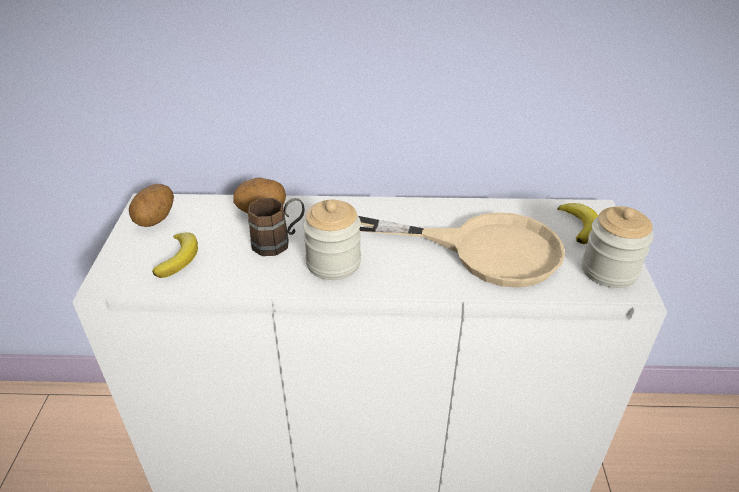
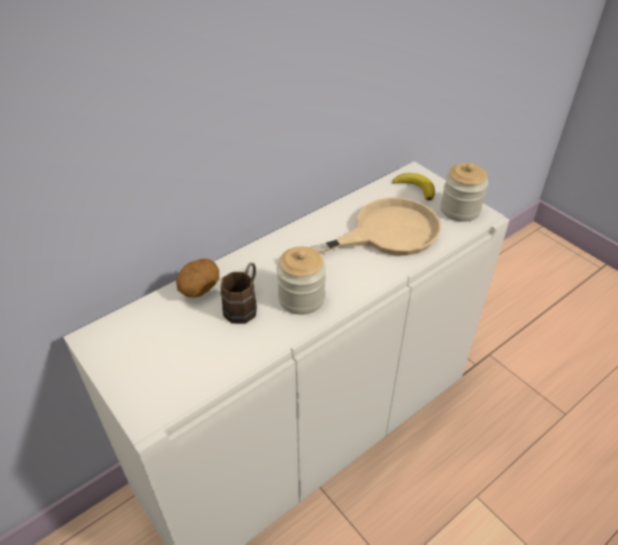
camera: 40 degrees left, 5 degrees up
potato [129,184,174,227] -> none
banana [152,233,198,278] -> none

